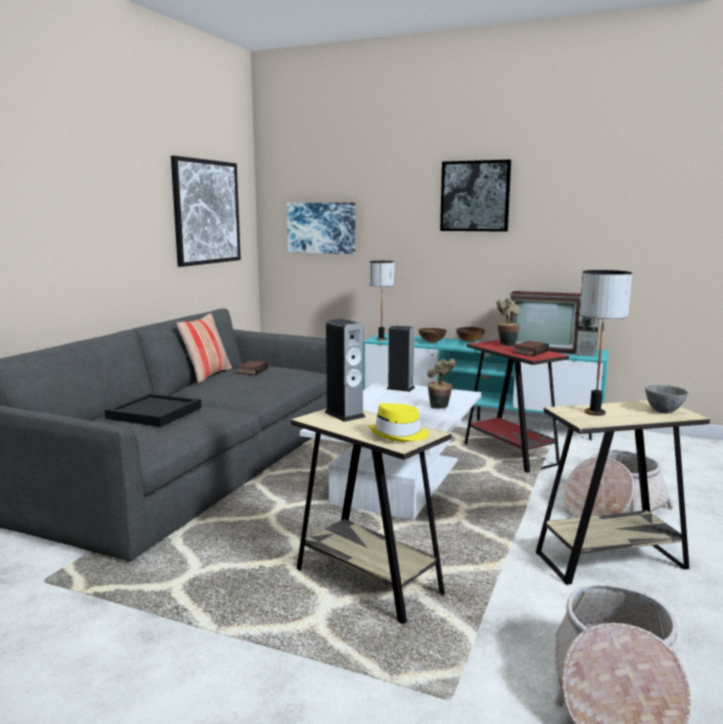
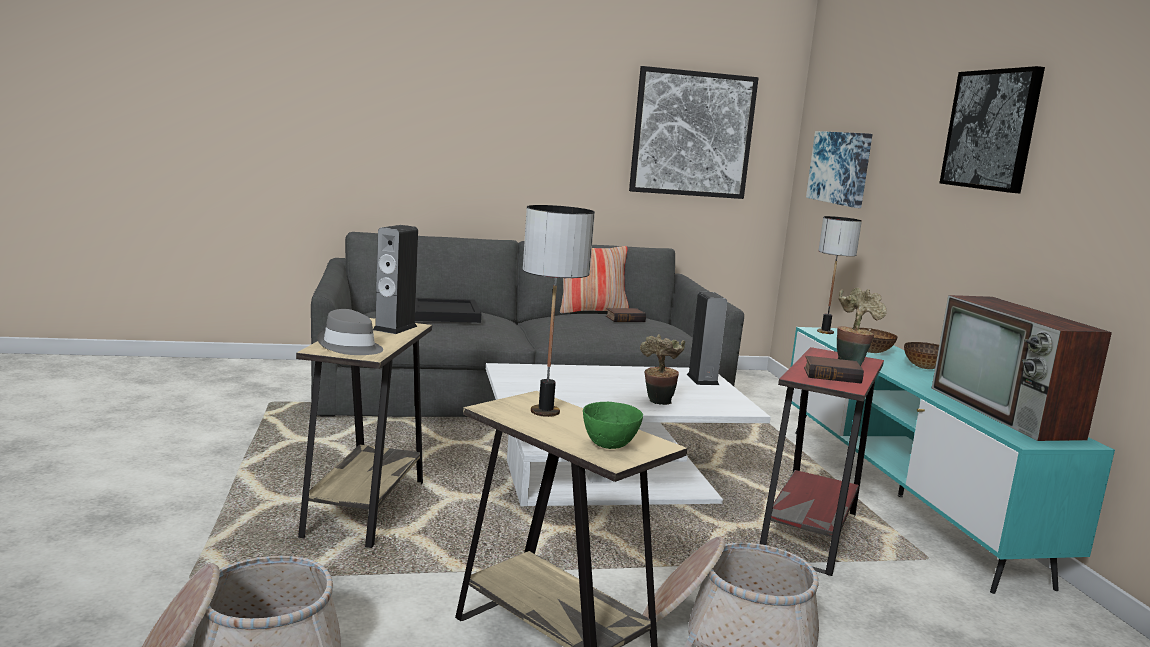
camera: 55 degrees right, 0 degrees up
yellow hat [369,403,429,442] -> grey hat [317,309,383,355]
grey bowl [645,385,688,413] -> green bowl [583,402,643,449]

